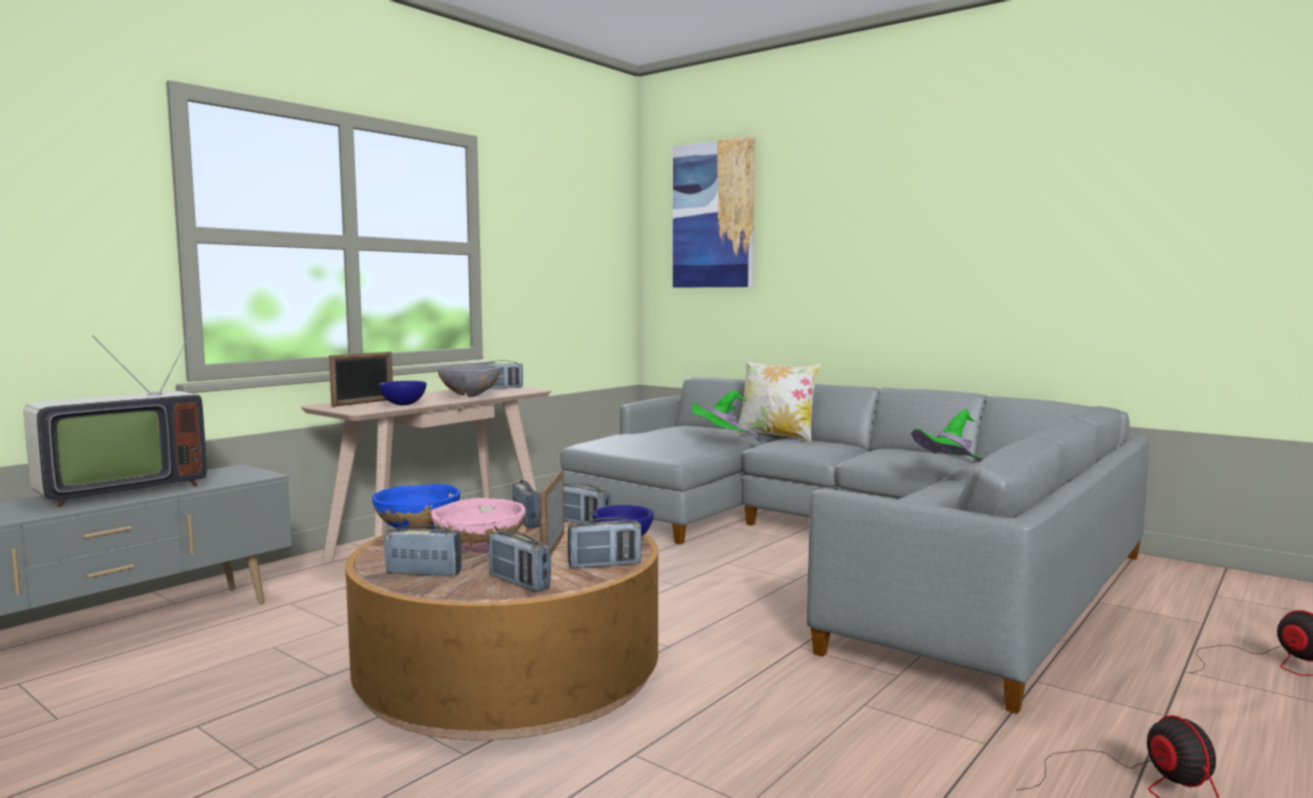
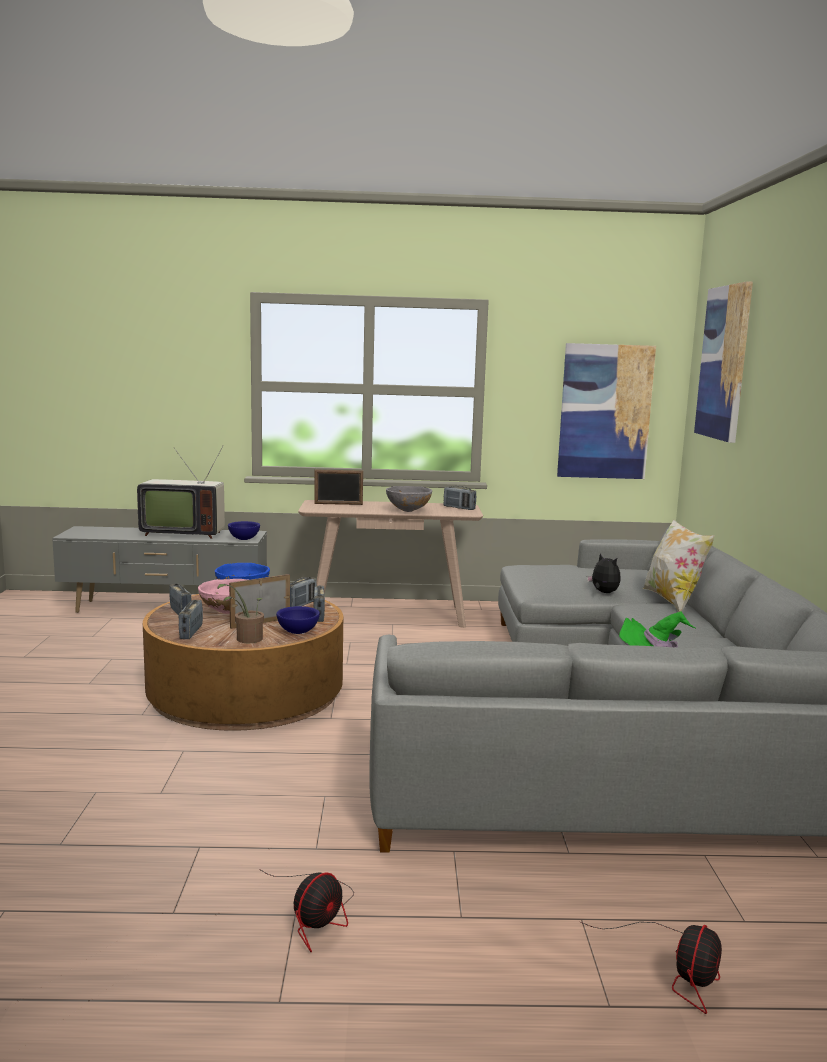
camera: 50 degrees right, 5 degrees up
blue bowl [379,381,427,405] -> blue bowl moved to [228,521,260,540]
radio [568,517,642,568] -> potted plant [217,584,264,643]
green hat [692,389,763,445] -> plush toy [587,553,621,593]
none -> picture [557,343,656,479]

